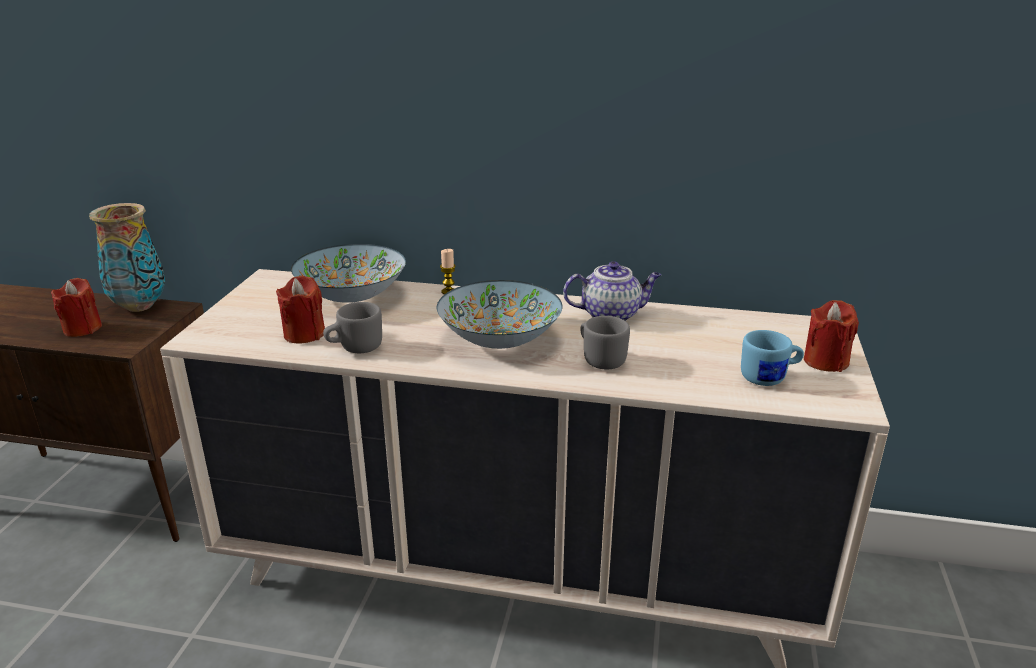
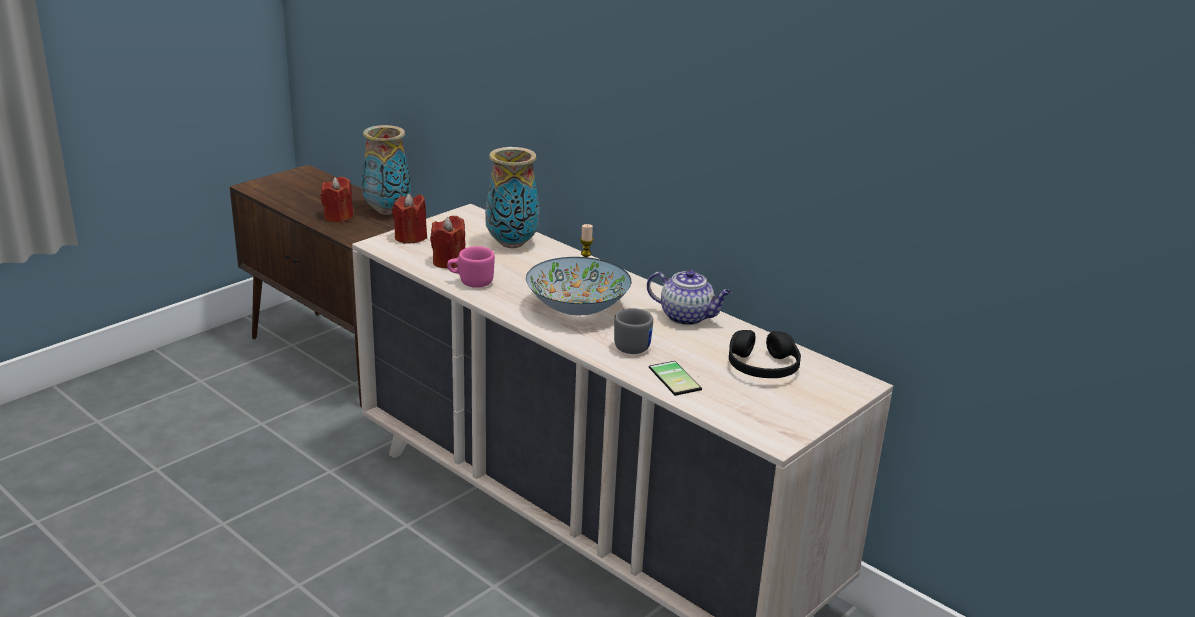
camera: 30 degrees right, 0 degrees up
bowl [291,244,406,303] -> vase [485,147,539,248]
grey mug [323,302,382,353] -> pink mug [447,246,495,288]
blue mug [741,330,804,386] -> none
red candle [804,300,859,372] -> red candle moved to [392,193,427,244]
none -> phone [649,361,702,396]
none -> black headphones [729,330,801,378]

